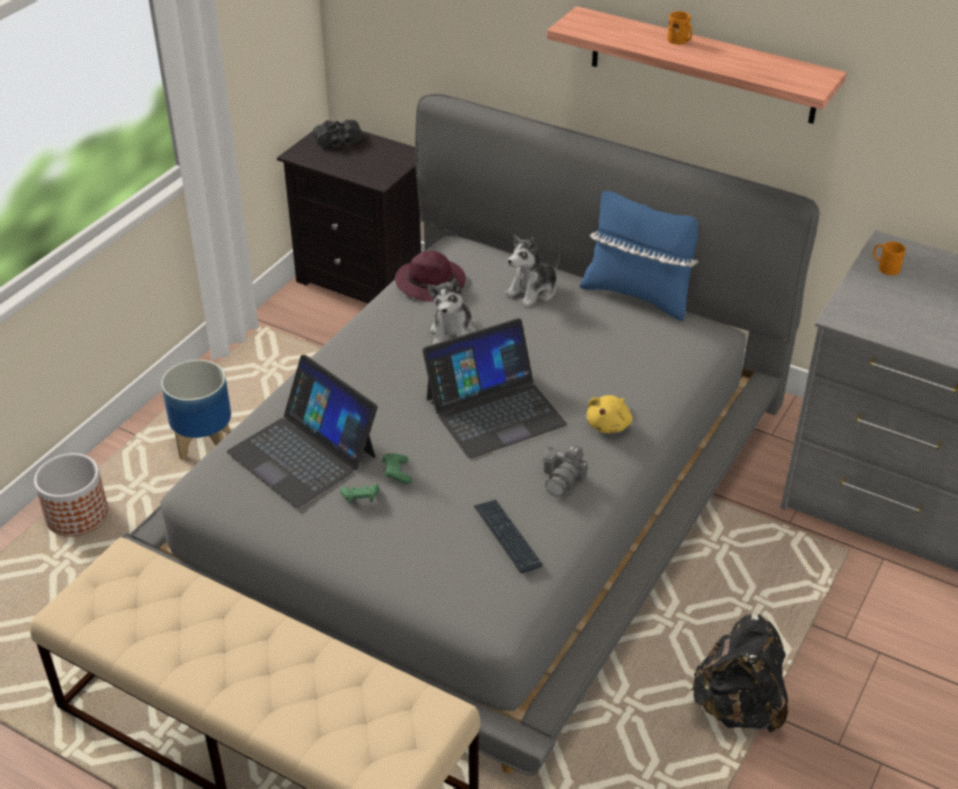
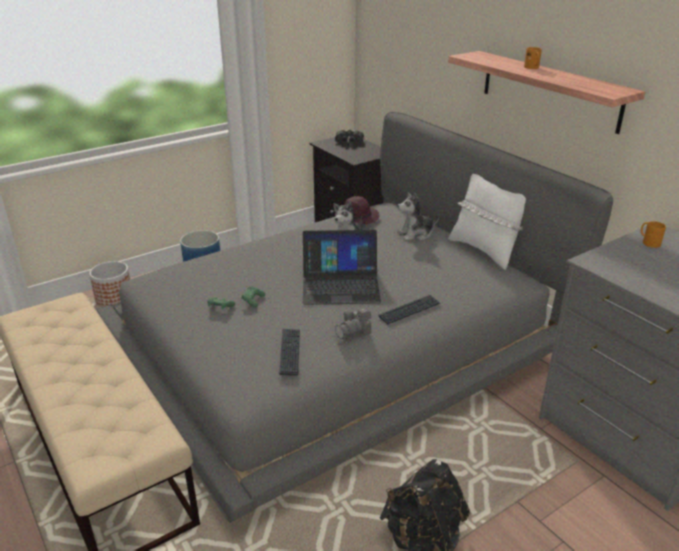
camera: 25 degrees right, 10 degrees down
laptop [227,355,378,508] -> none
blue pillow [580,191,699,321] -> white pillow [448,173,526,270]
yellow plush toy [586,395,632,433] -> keyboard [378,295,440,325]

